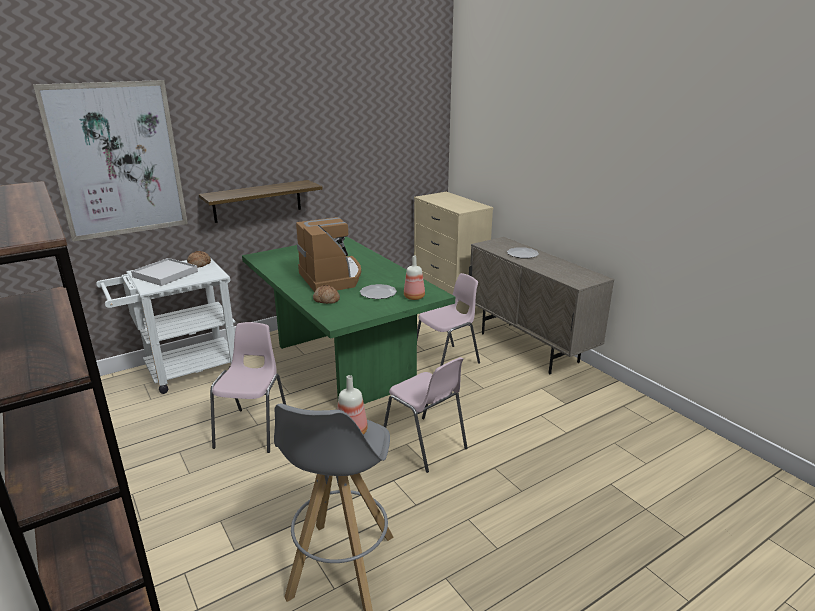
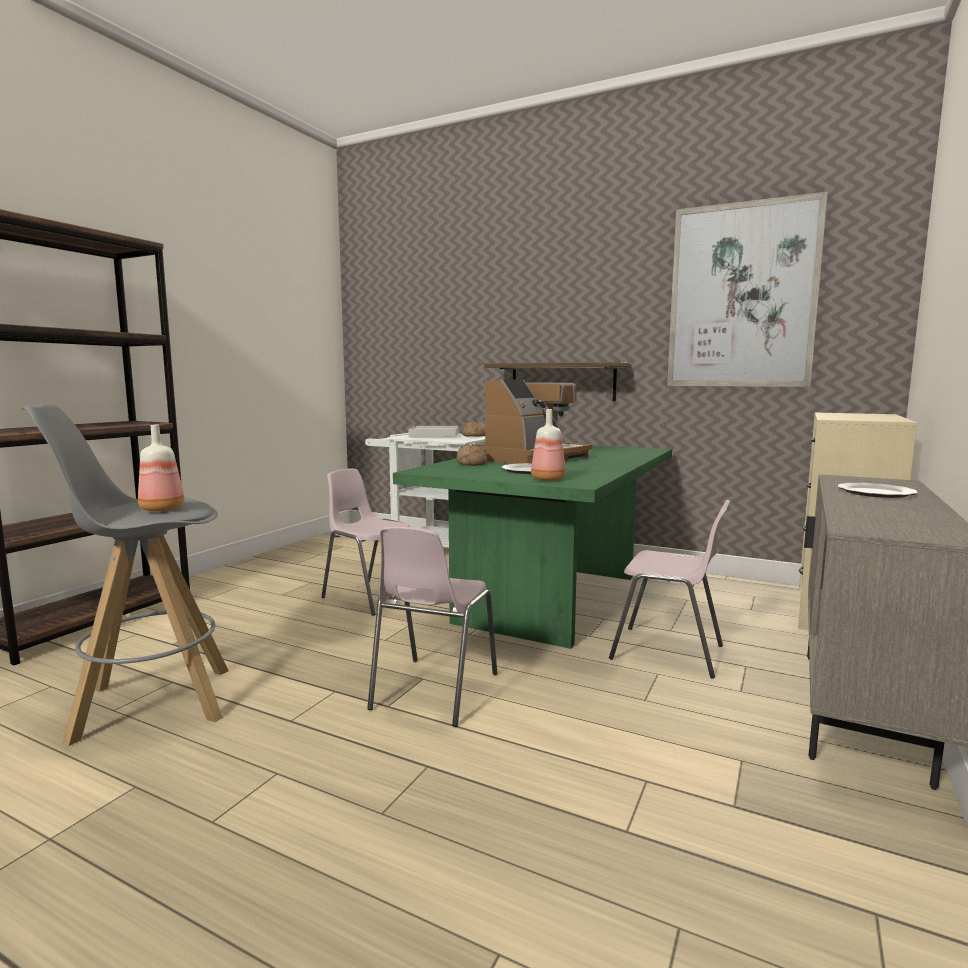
camera: 60 degrees right, 15 degrees down
picture [33,80,188,242] -> picture moved to [667,192,828,387]
pink chair [210,322,286,453] -> pink chair turned 120 degrees counterclockwise [321,469,410,616]

